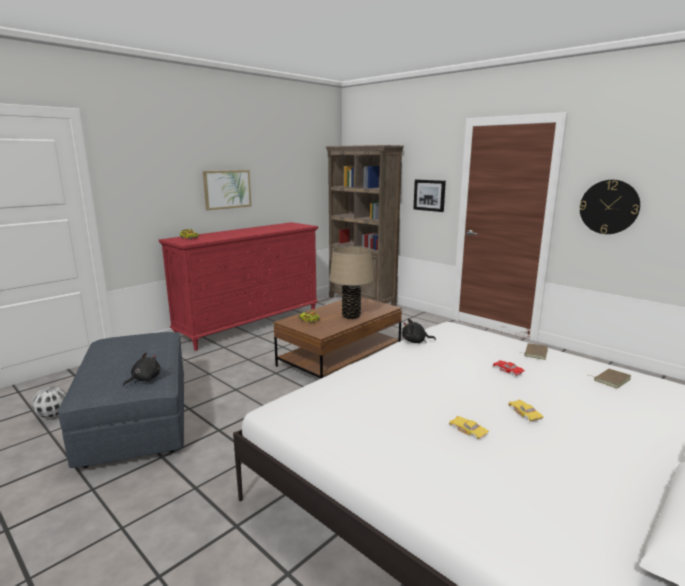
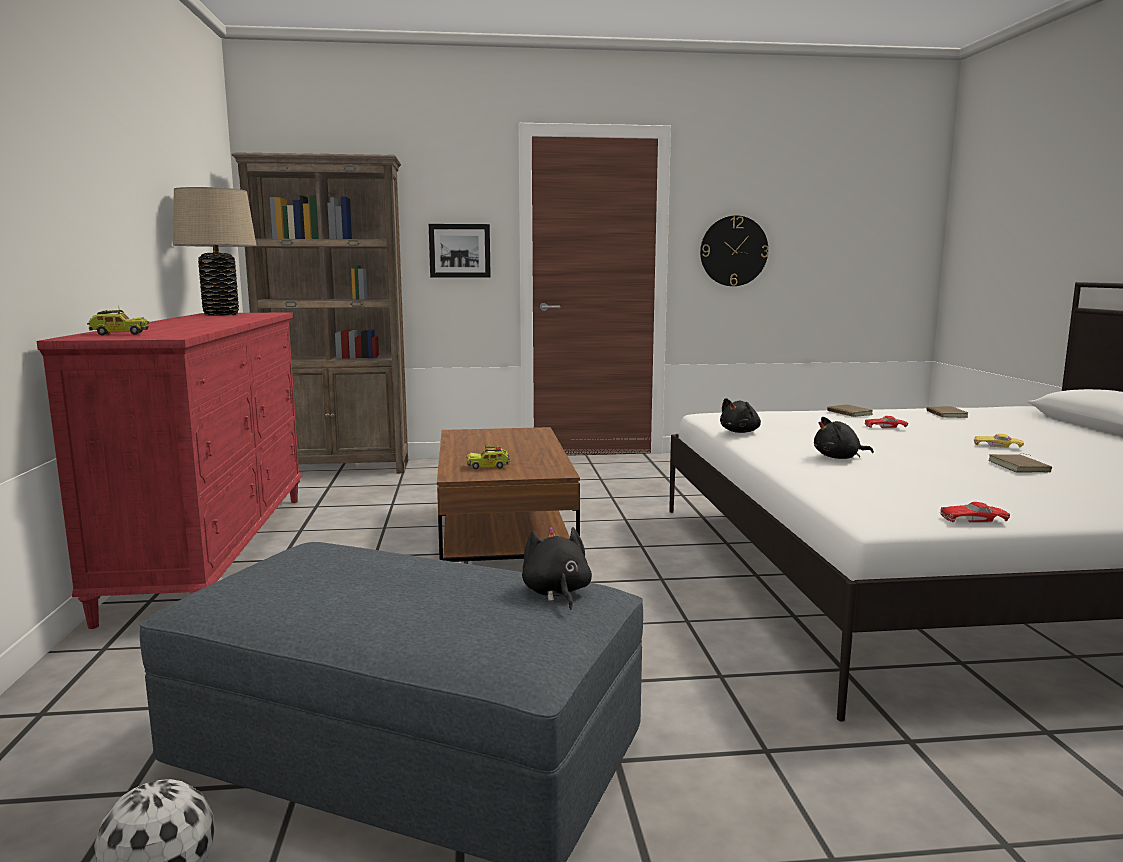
camera: 50 degrees left, 5 degrees down
picture [203,170,251,210] -> none
beige table lamp [330,246,373,319] -> beige table lamp moved to [173,187,256,316]
yellow toy car [449,416,489,439] -> brown book [988,453,1052,473]
none -> black plush toy [814,417,874,459]
none -> red toy car [940,502,1010,523]

